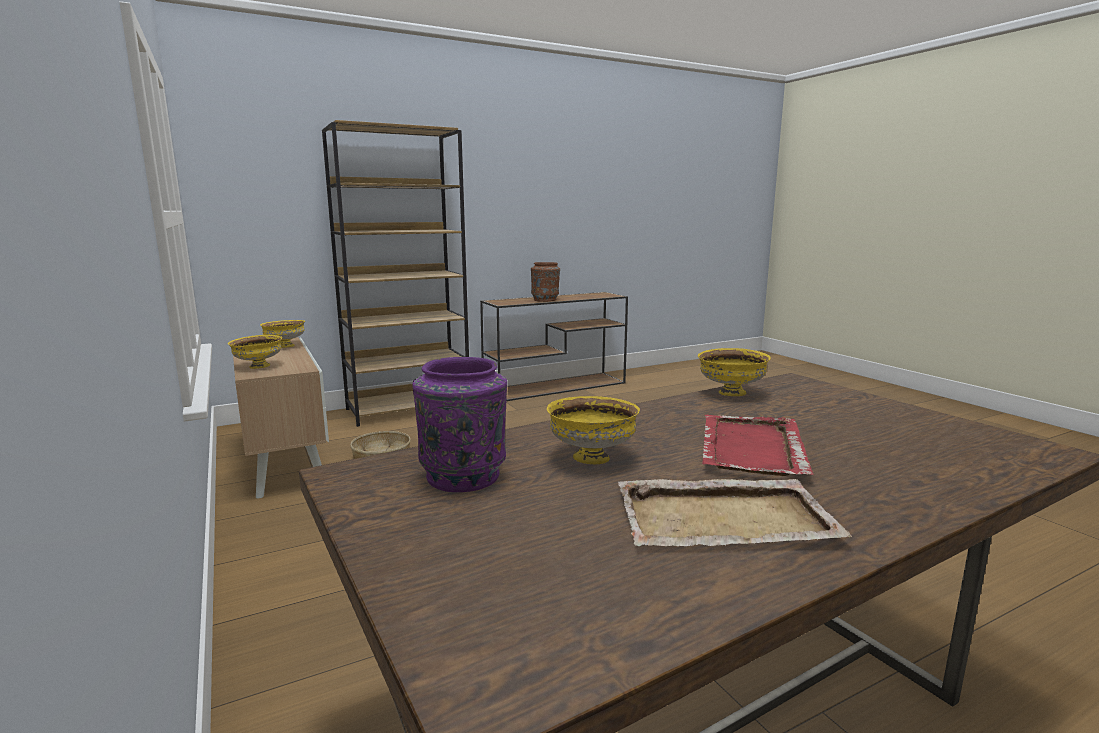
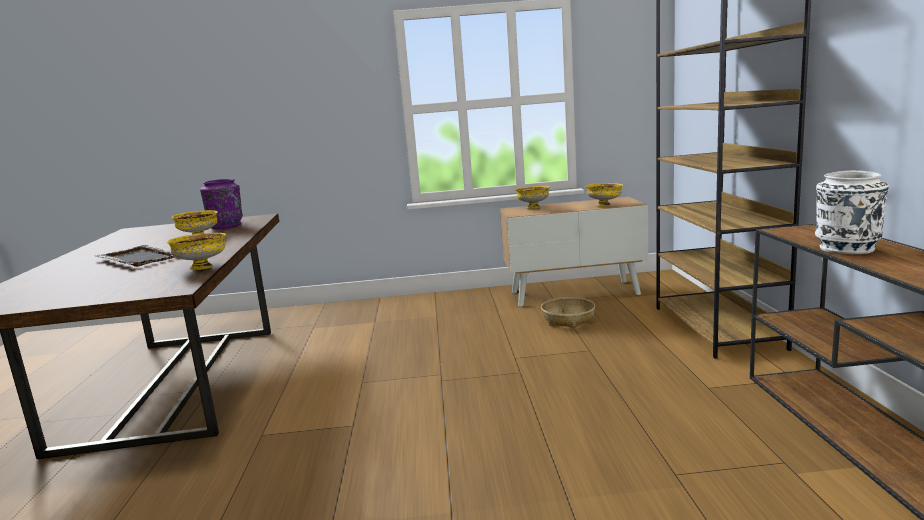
camera: 115 degrees right, 0 degrees up
brown vase [531,262,560,302] -> white vase [815,171,889,254]
beige tray [618,479,852,547] -> none
red tray [702,415,814,476] -> black tray [94,245,175,267]

